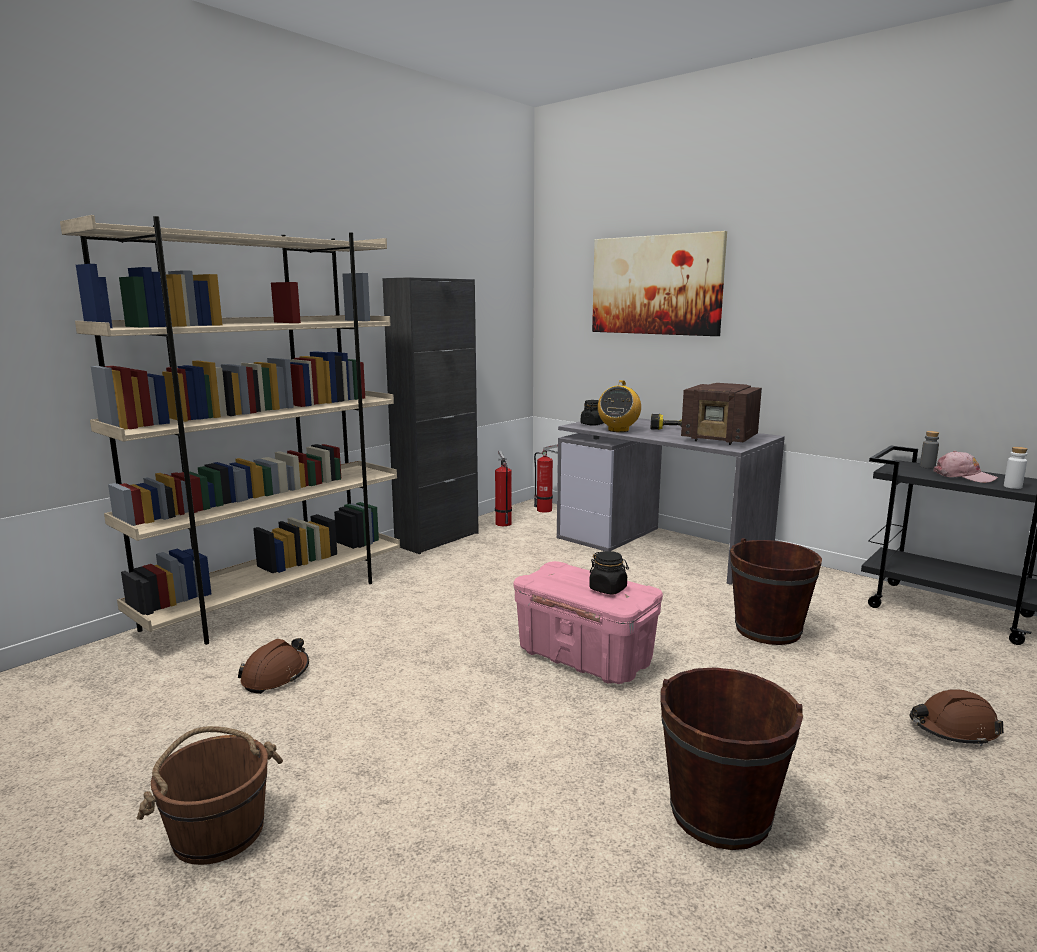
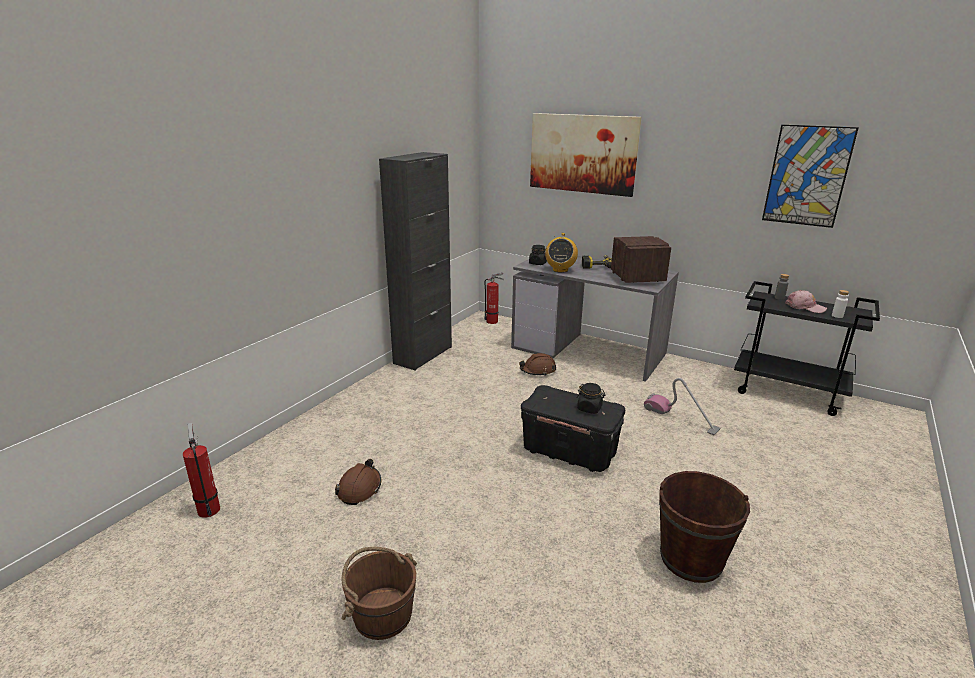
camera: 10 degrees left, 10 degrees up
beige bookcase [60,215,400,645] -> none
fire extinguisher [495,451,512,526] -> fire extinguisher moved to [183,423,220,518]
pink storage box [514,561,663,684] -> black storage box [521,385,625,472]
radio [681,383,762,445] -> radio turned 120 degrees counterclockwise [611,236,671,283]
brown bucket [730,538,822,645] -> vacuum cleaner [644,378,720,435]
brown hard hat [910,689,1004,746] -> brown hard hat moved to [519,353,556,376]
none -> picture [762,125,859,228]

